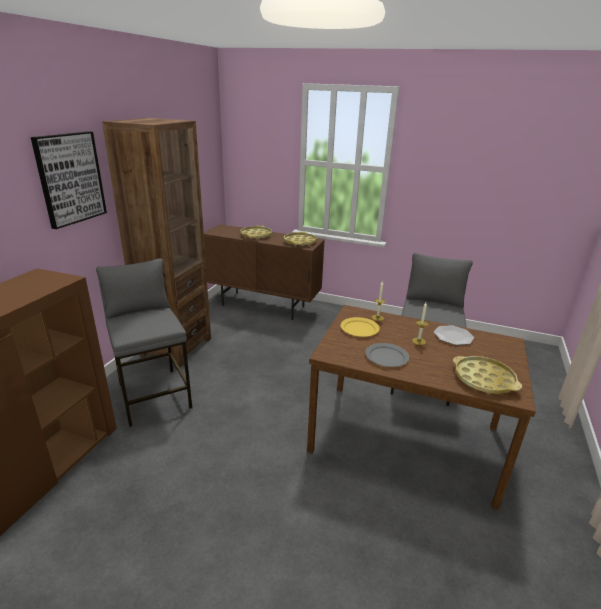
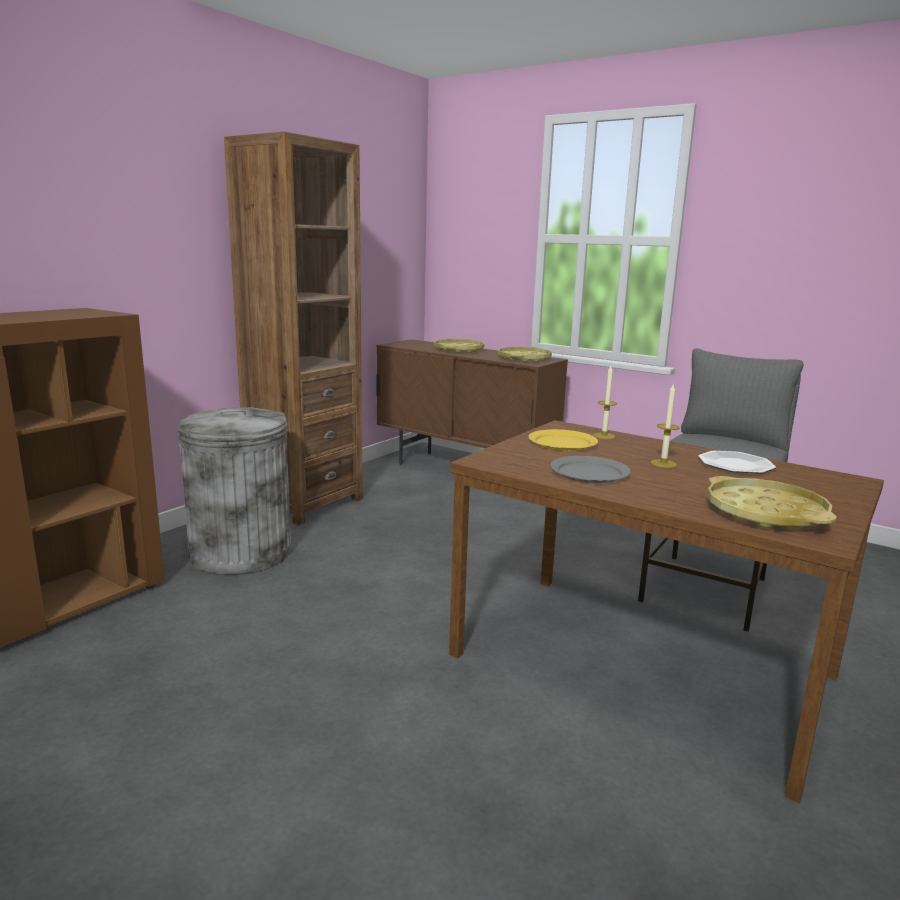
camera: 15 degrees right, 10 degrees down
picture [31,131,107,229] -> none
grey stool [96,258,192,427] -> grey trash can [178,407,291,575]

